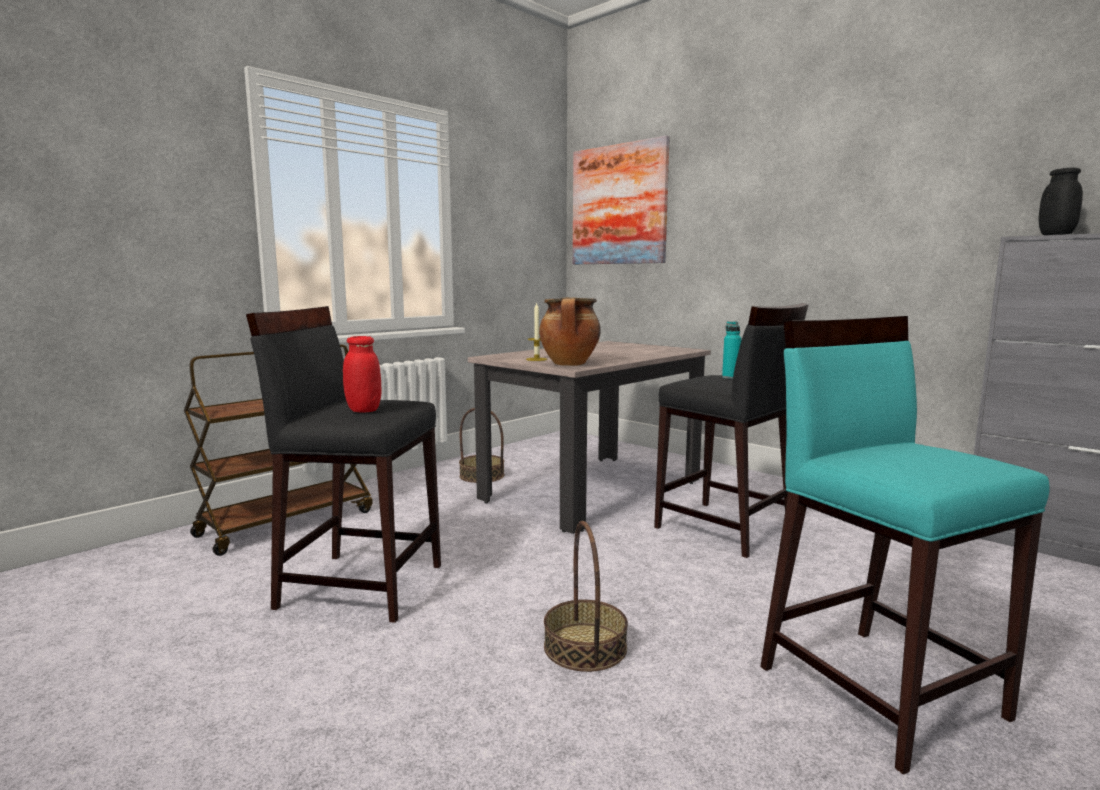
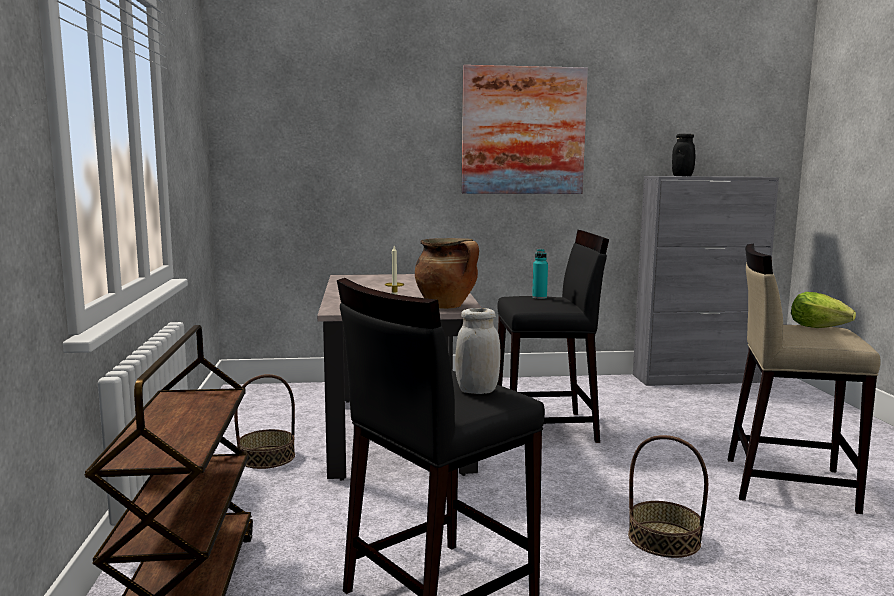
camera: 50 degrees left, 0 degrees up
red jar [343,336,381,413] -> white jar [455,308,501,394]
picture [573,136,670,264] -> picture moved to [462,65,588,194]
turquoise stool [760,316,1050,775] -> beige stool [728,244,881,514]
none -> lettuce [791,292,856,328]

